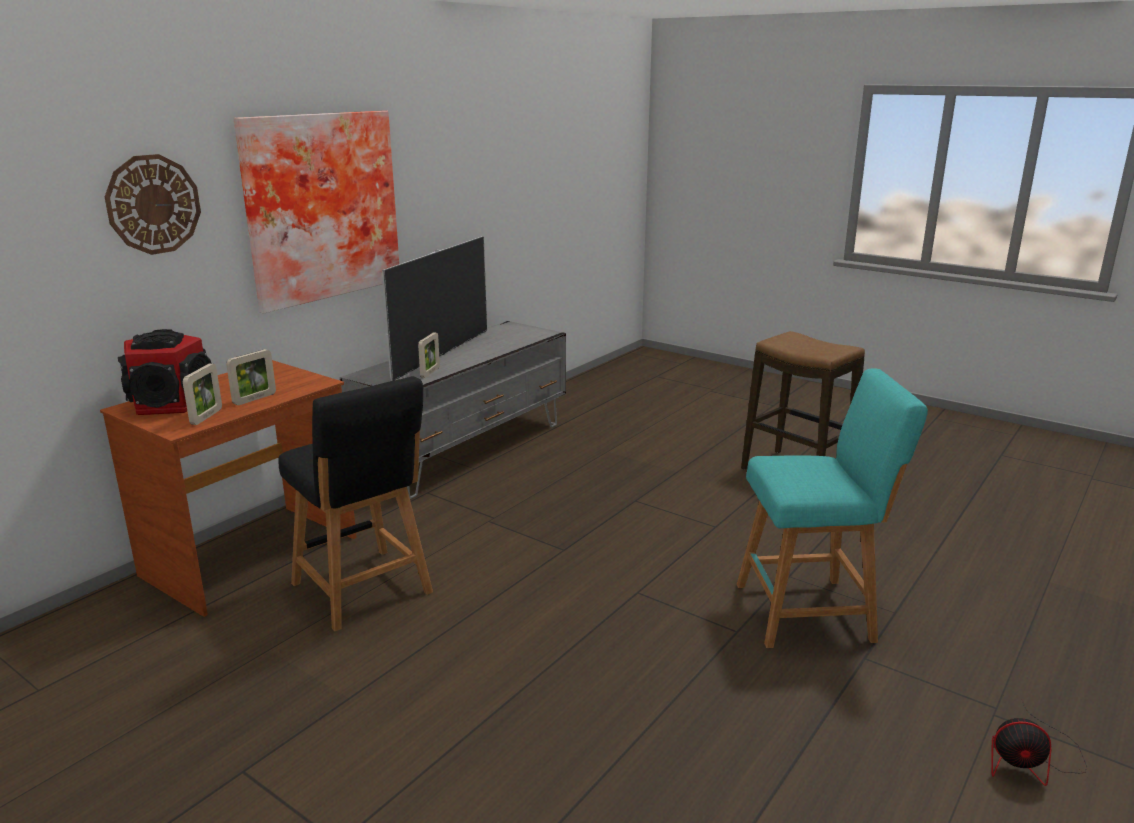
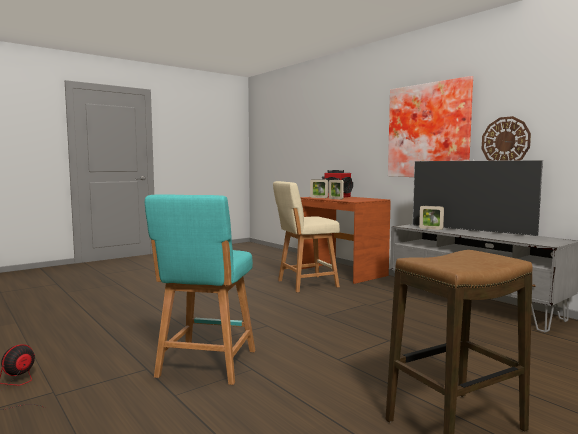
camera: 105 degrees right, 15 degrees down
wall clock [105,154,201,255] -> wall clock moved to [482,116,531,161]
black stool [278,377,433,632] -> beige stool [273,181,340,292]

